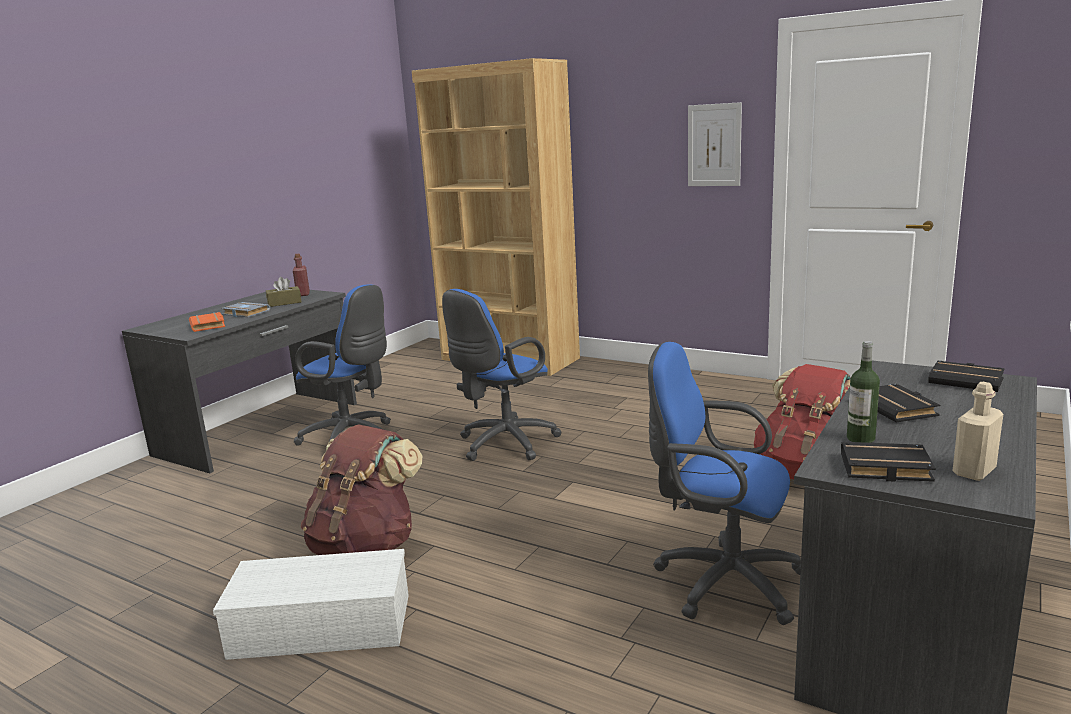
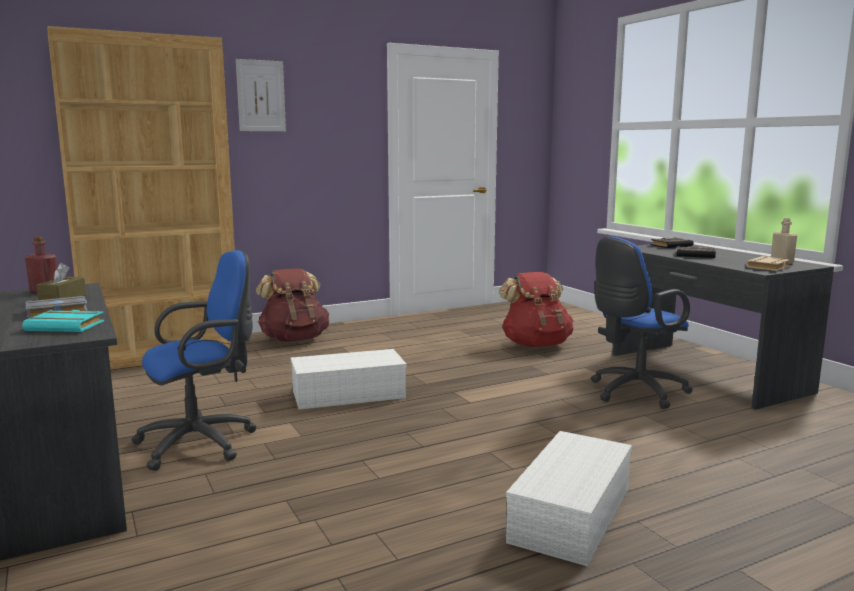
camera: 60 degrees left, 5 degrees down
orange book [189,312,225,332] -> turquoise book [22,310,104,332]
brown backpack [301,424,422,555] -> brown backpack moved to [256,268,329,341]
blue office chair [442,289,562,461] -> white storage box [291,349,407,409]
picture [688,102,742,186] -> picture moved to [236,59,286,131]
black book [841,442,936,482] -> beige book [746,256,791,271]
bottle [847,341,880,443] -> none

